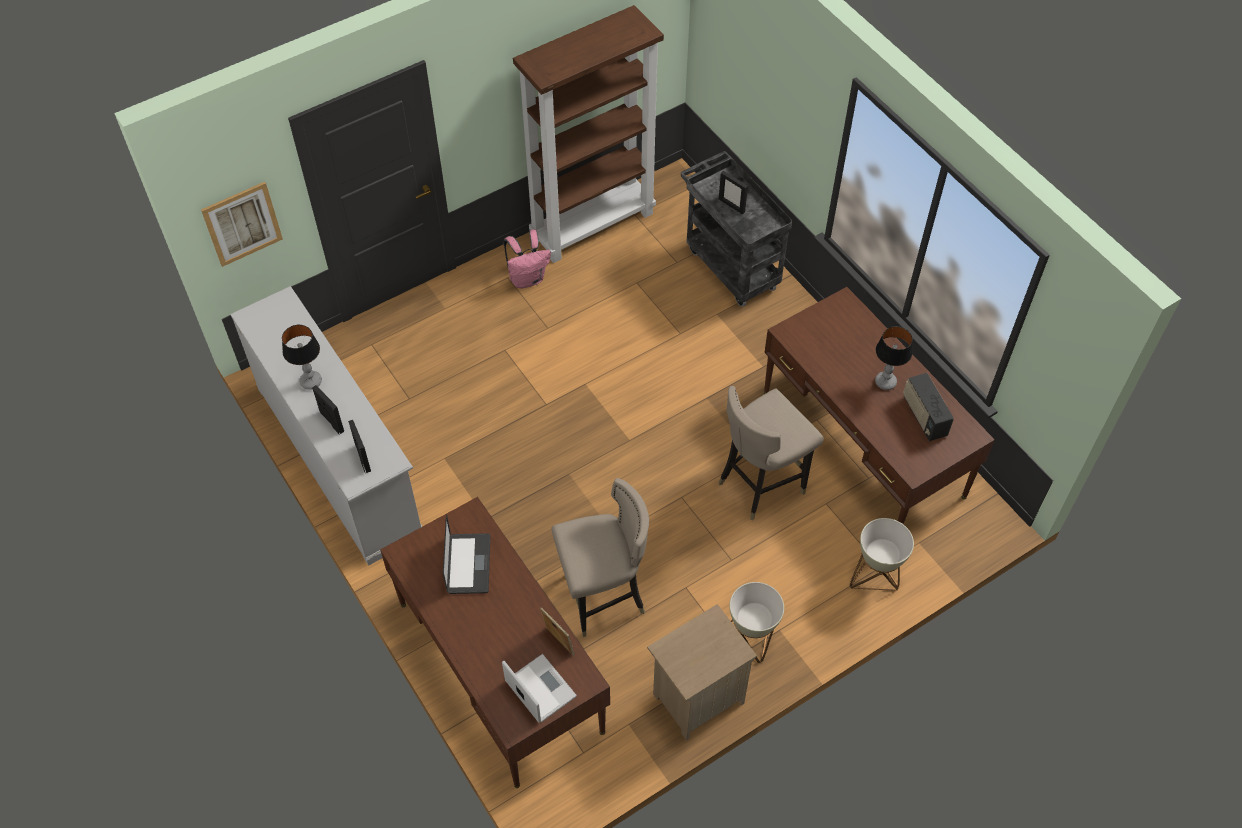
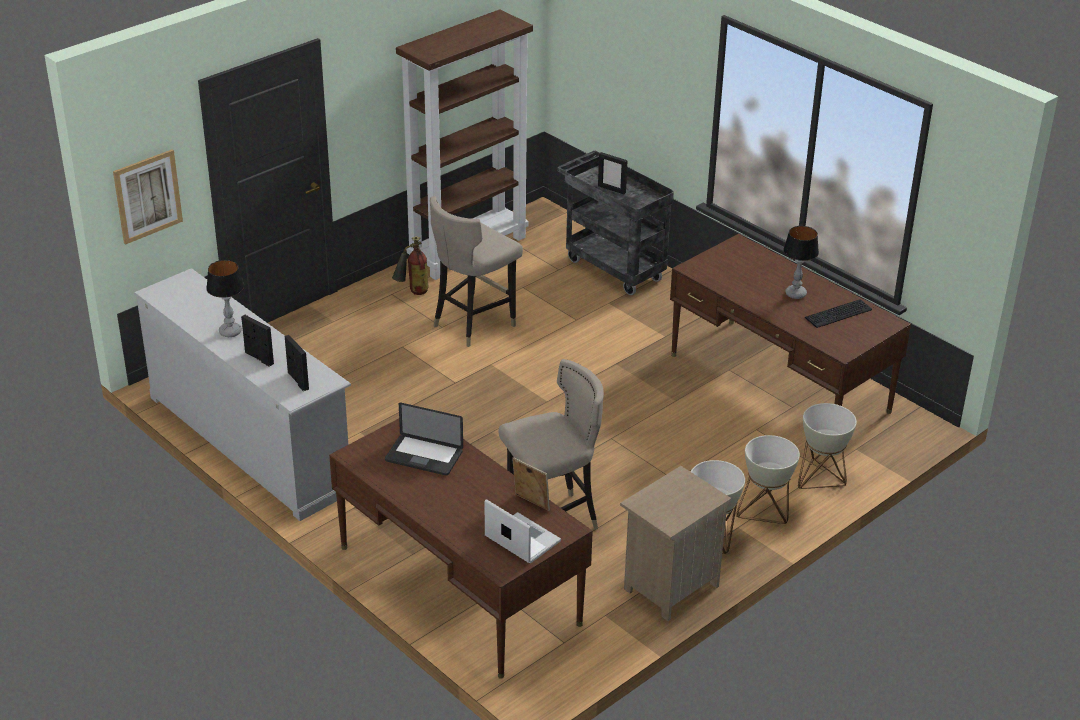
camera: 10 degrees left, 20 degrees down
laptop [443,515,490,594] -> laptop turned 120 degrees clockwise [385,403,463,476]
pink backpack [503,229,551,289] -> fire extinguisher [392,236,429,295]
beige stool [718,386,824,521] -> beige stool moved to [430,196,523,347]
radio [903,373,954,441] -> keyboard [805,299,872,328]
none -> planter [736,435,800,524]

